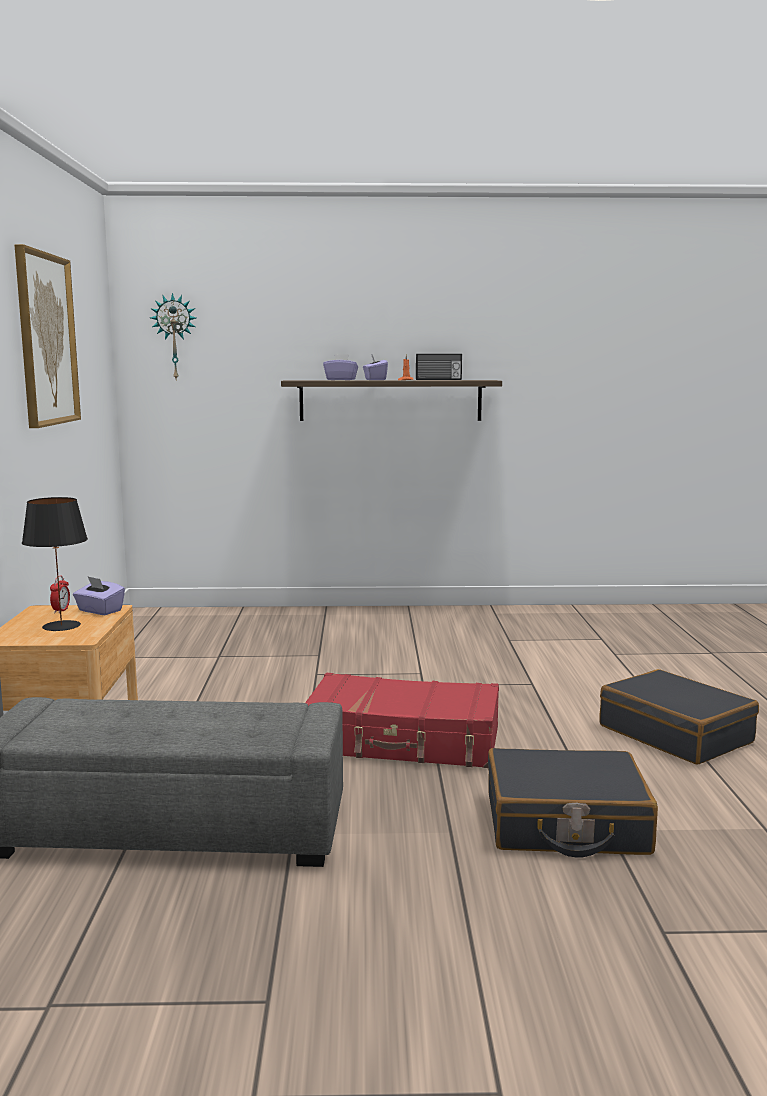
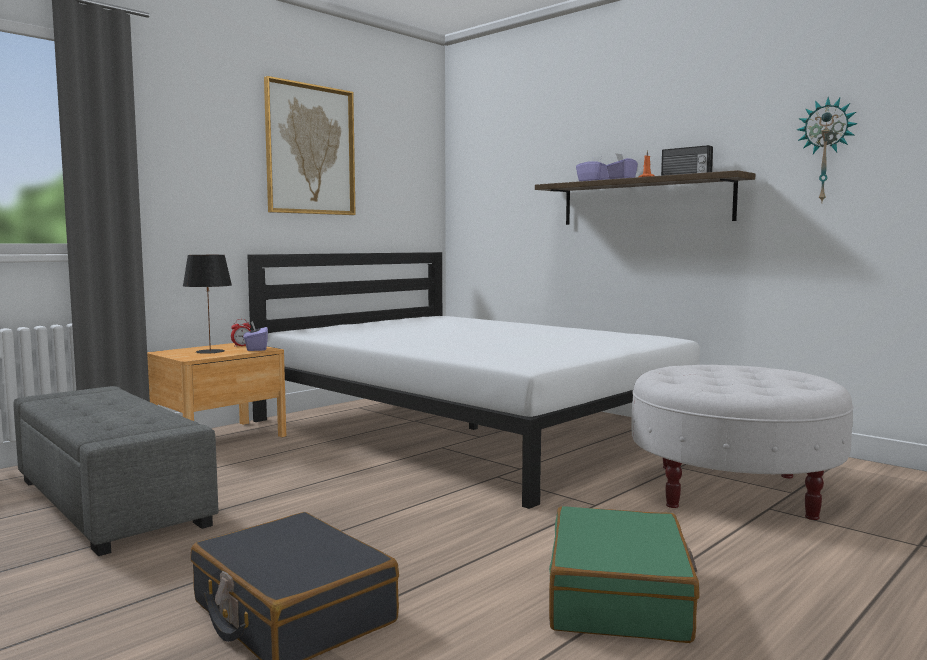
camera: 45 degrees right, 5 degrees down
wall clock [150,293,196,379] -> wall clock moved to [797,96,858,204]
red suitcase [305,673,499,768] -> none
black suitcase [599,669,759,764] -> green suitcase [549,506,700,643]
none -> white bed [247,252,700,509]
none -> white ottoman [631,365,854,520]

